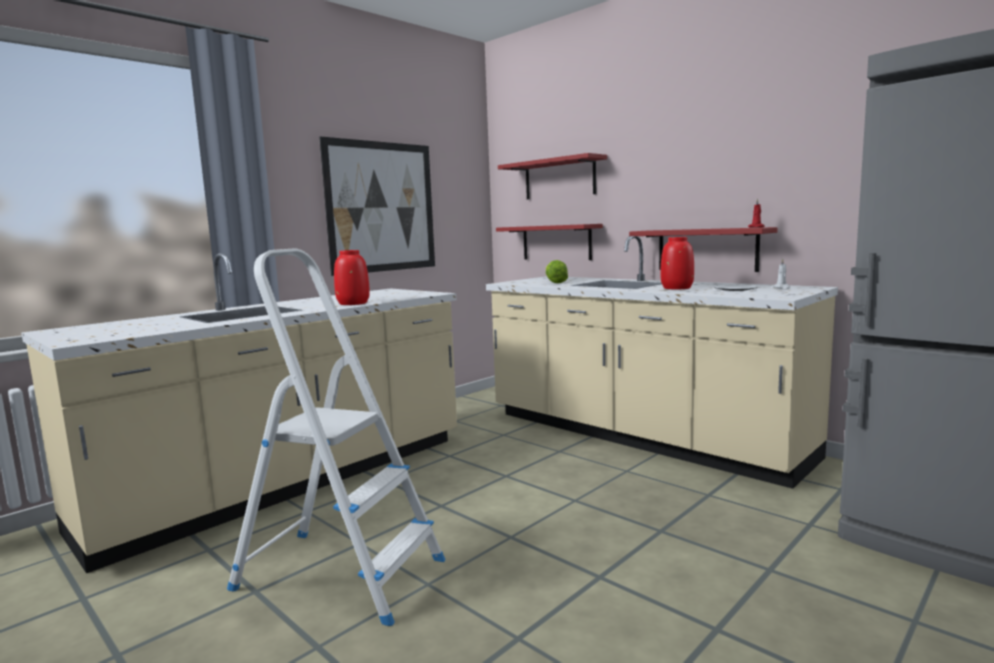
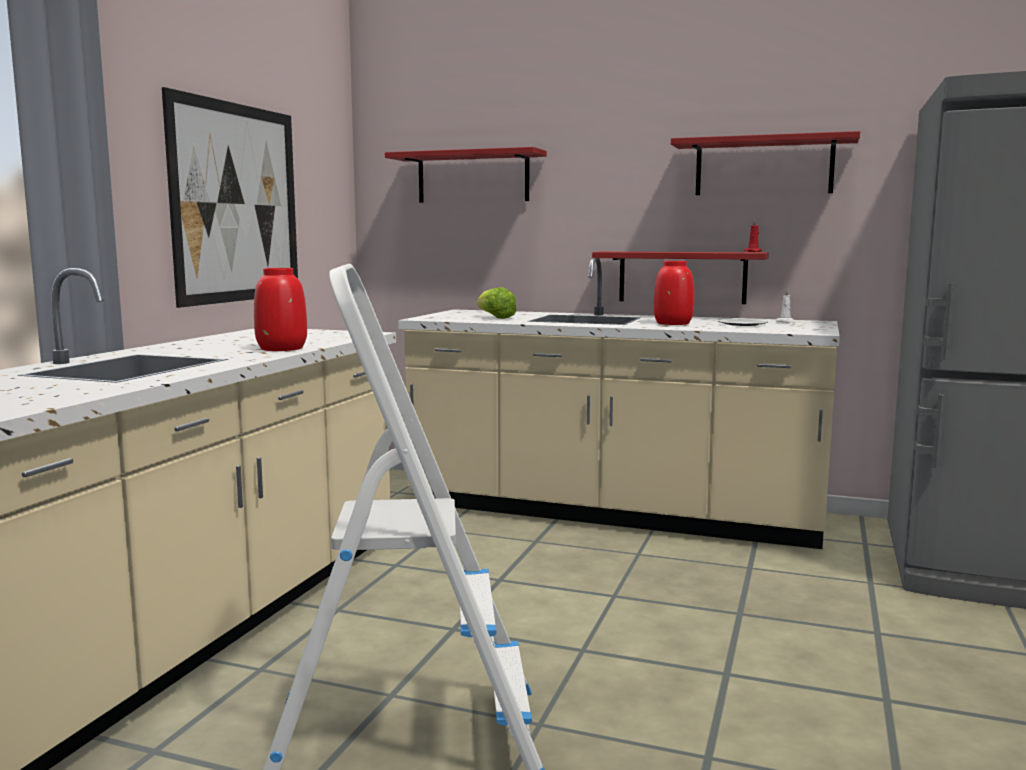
camera: 25 degrees left, 0 degrees up
red shelf [496,224,603,260] -> red shelf moved to [671,131,860,195]

